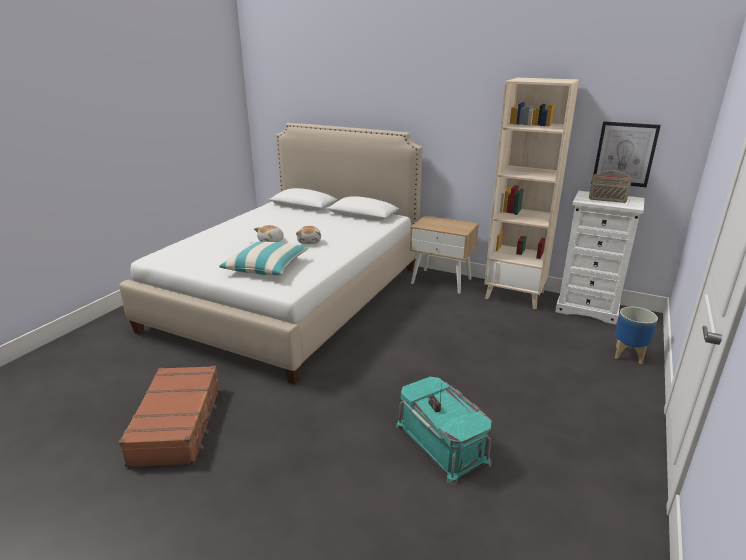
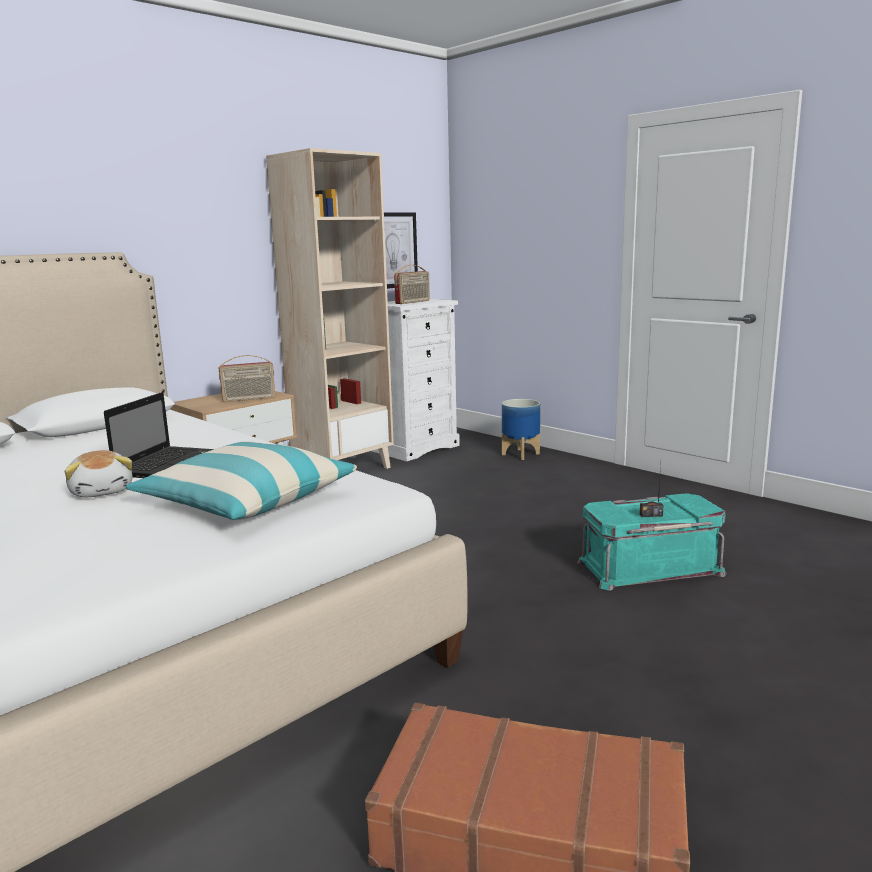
camera: 70 degrees left, 10 degrees down
plush toy [296,226,321,244] -> laptop [104,392,214,478]
none -> radio [219,355,275,402]

